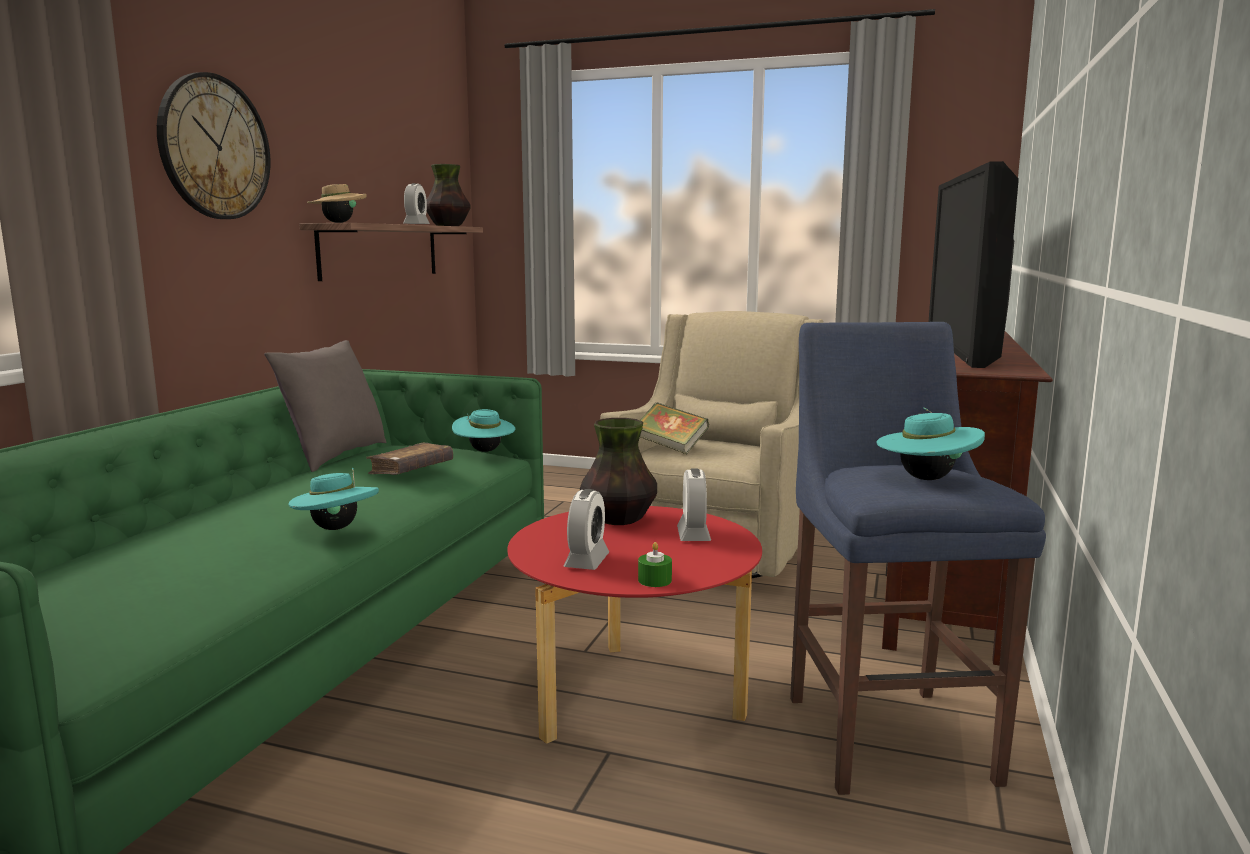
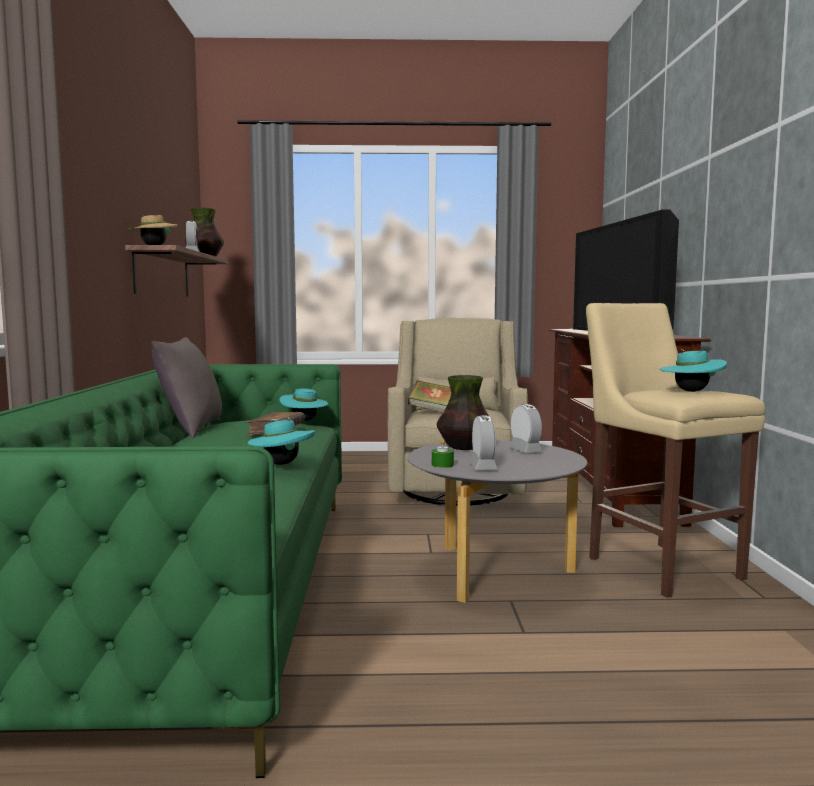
camera: 20 degrees left, 5 degrees down
wall clock [157,72,270,219] -> none
red coffee table [507,506,762,744] -> grey coffee table [407,440,587,603]
green candle [638,542,672,587] -> green candle moved to [432,439,454,468]
blue stool [790,322,1046,795] -> beige stool [586,303,765,598]

